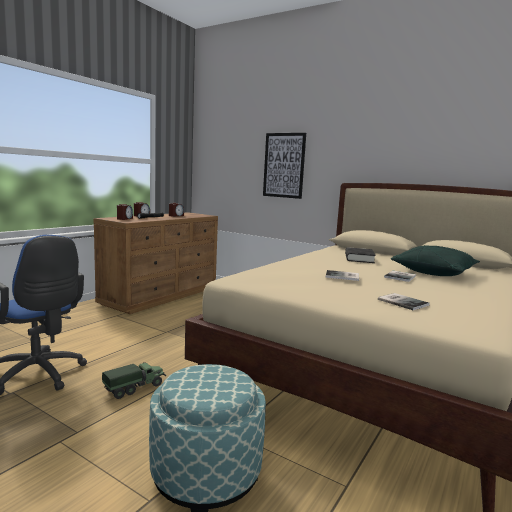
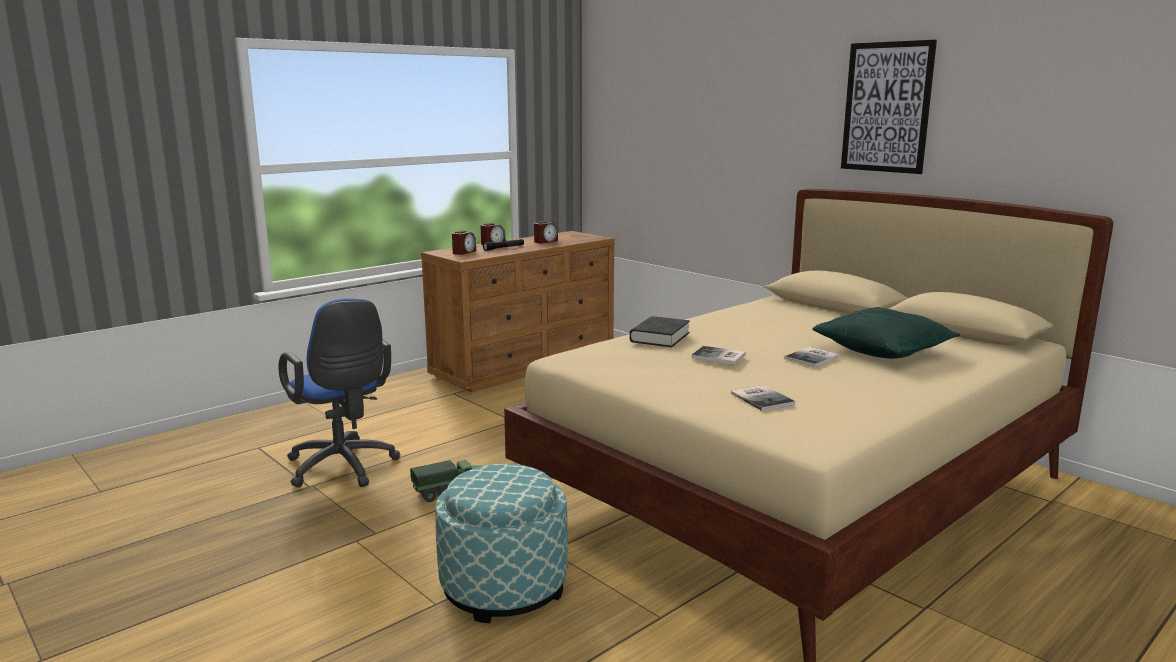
camera: 15 degrees right, 5 degrees up
picture [263,133,306,199] -> picture moved to [841,40,937,174]
black book [345,247,376,263] -> black book moved to [629,316,690,347]

